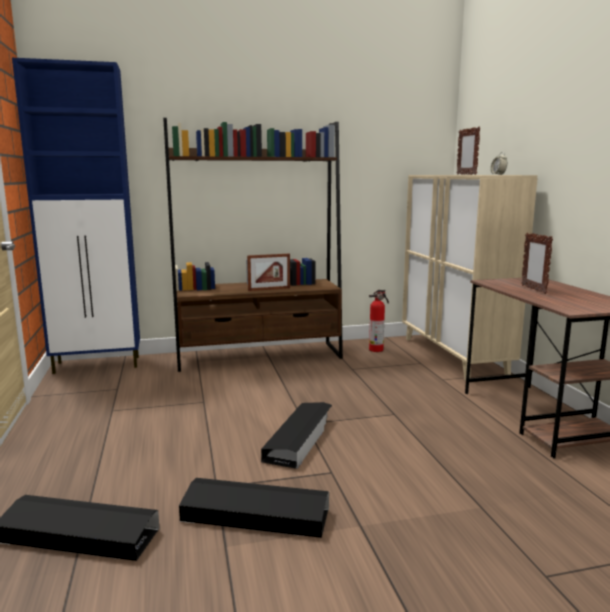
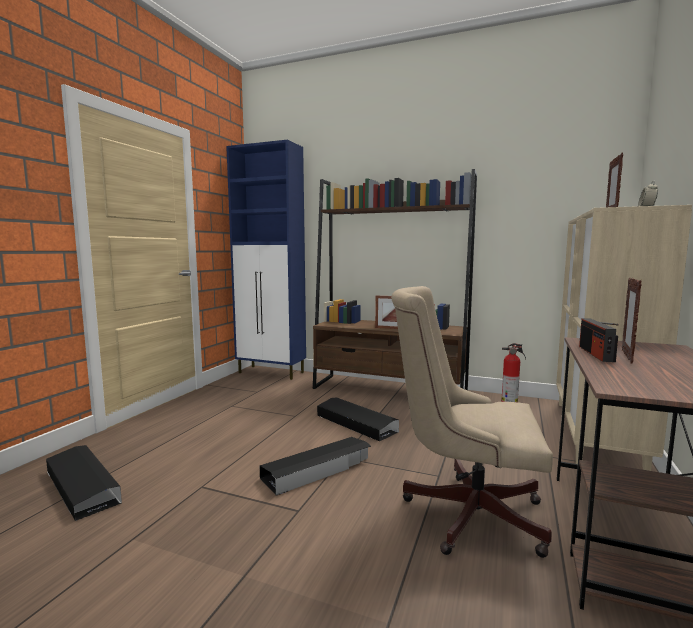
camera: 35 degrees right, 5 degrees down
black storage box [179,478,329,538] -> black storage box moved to [317,397,399,441]
none -> beige office chair [391,286,553,558]
none -> radio [579,318,619,362]

